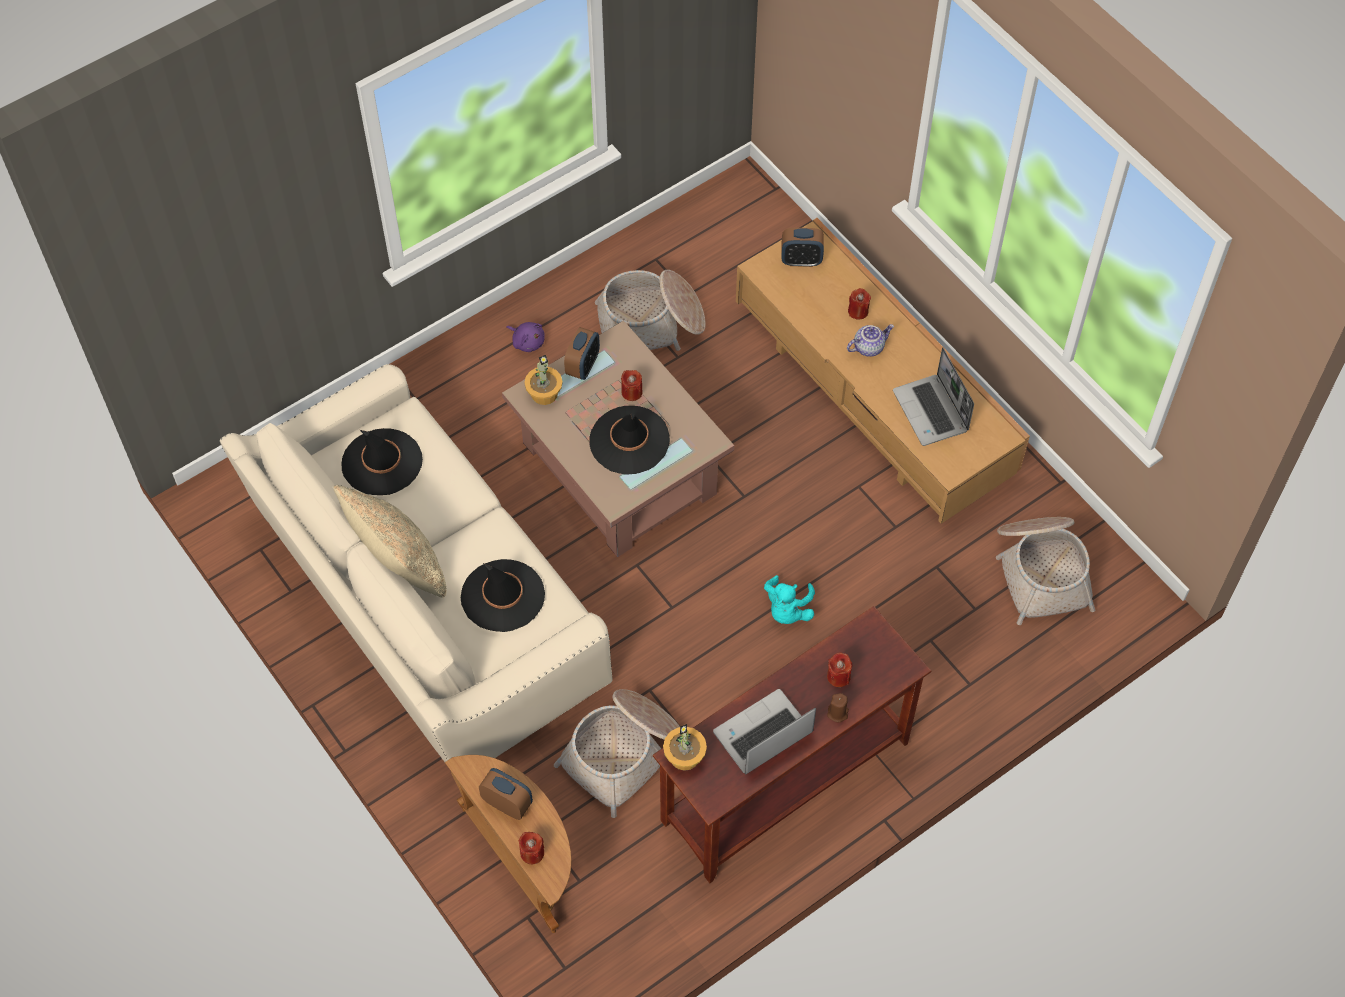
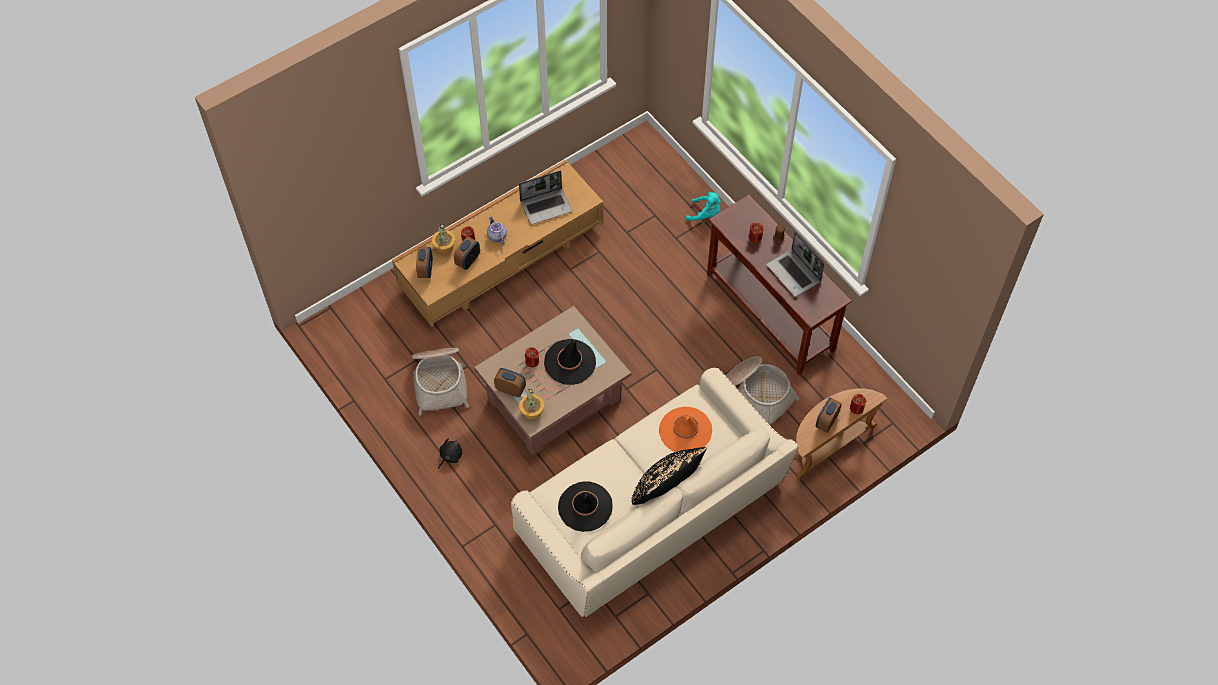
camera: 90 degrees left, 0 degrees up
beige pillow [333,485,447,598] -> black pillow [632,447,707,505]
black hat [461,559,545,632] -> orange hat [659,407,712,452]
purple plush toy [506,322,545,352] -> black plush toy [438,438,462,469]
potted plant [663,724,707,771] -> potted plant moved to [432,224,455,254]
turquoise plush toy [764,575,815,624] -> turquoise plush toy moved to [686,192,721,221]
basket [996,517,1095,625] -> none
none -> alarm clock [454,237,480,270]

